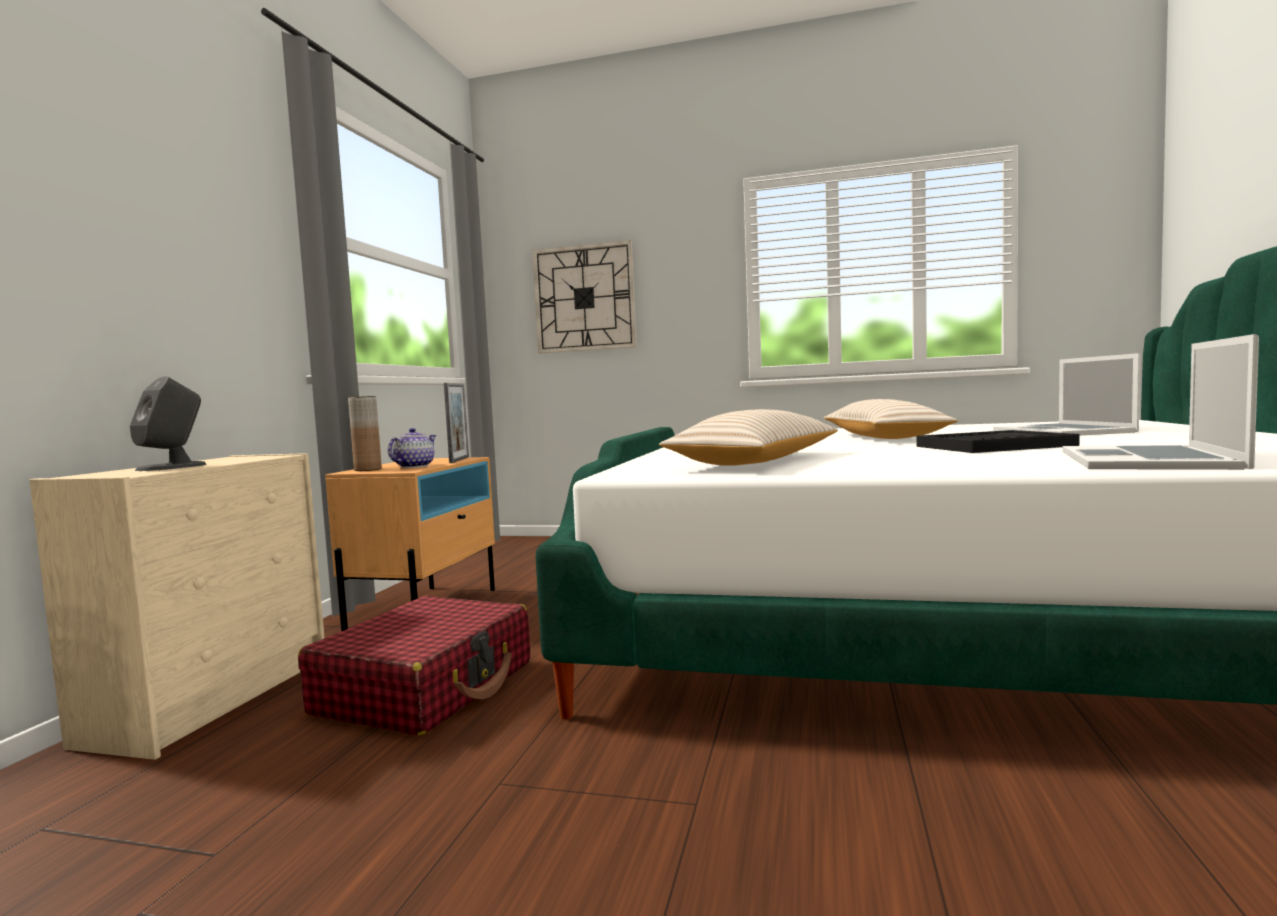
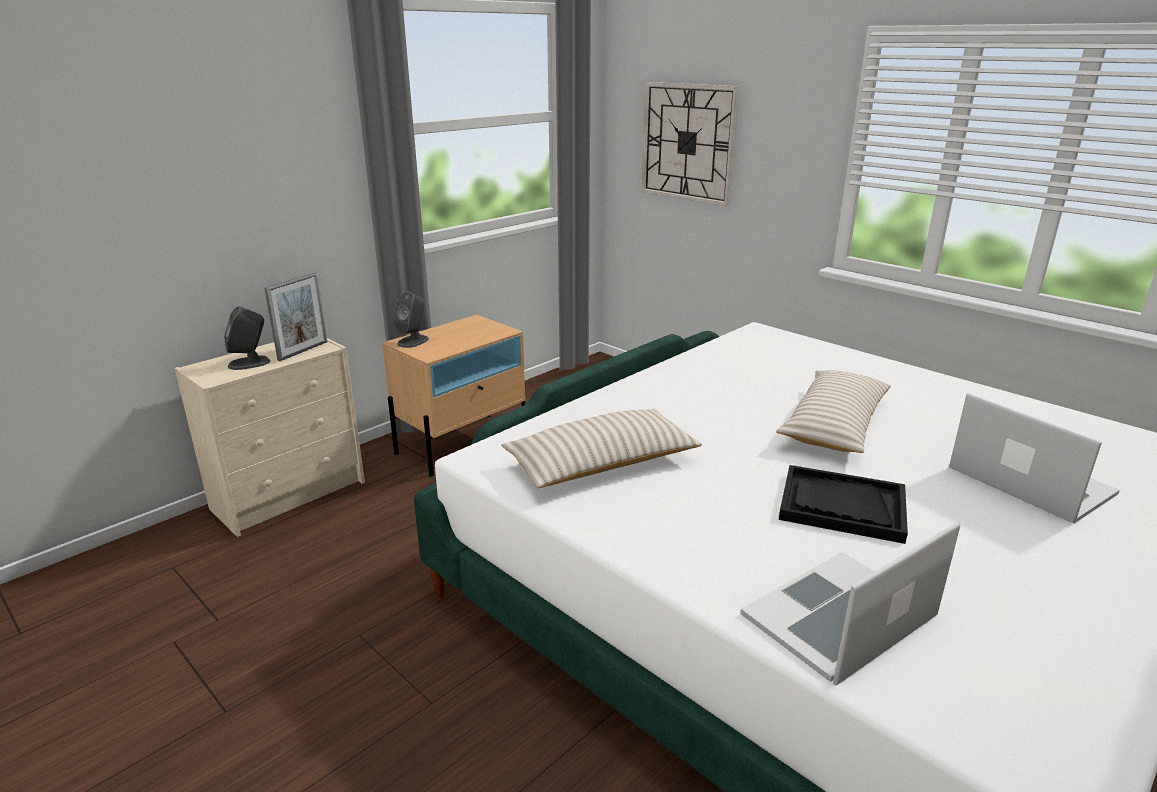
camera: 30 degrees right, 20 degrees up
red suitcase [298,596,530,736] -> none
brown vase [348,396,382,471] -> grey speaker [394,292,429,348]
teapot [388,428,436,468] -> none
picture frame [444,383,469,463] -> picture frame moved to [264,272,327,361]
laptop [993,353,1140,436] -> laptop turned 120 degrees clockwise [949,393,1120,524]

